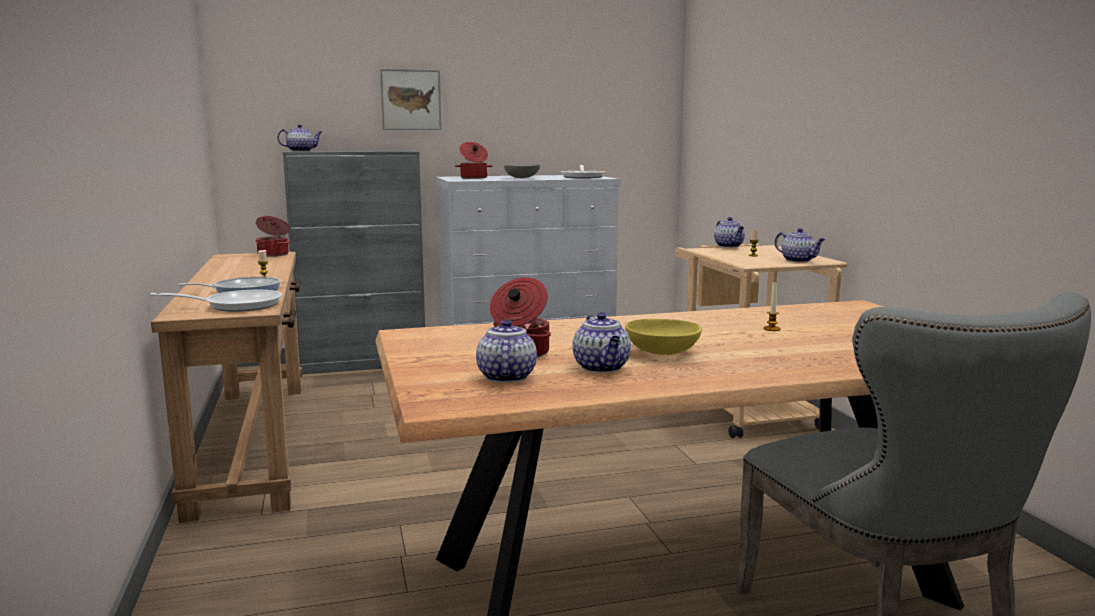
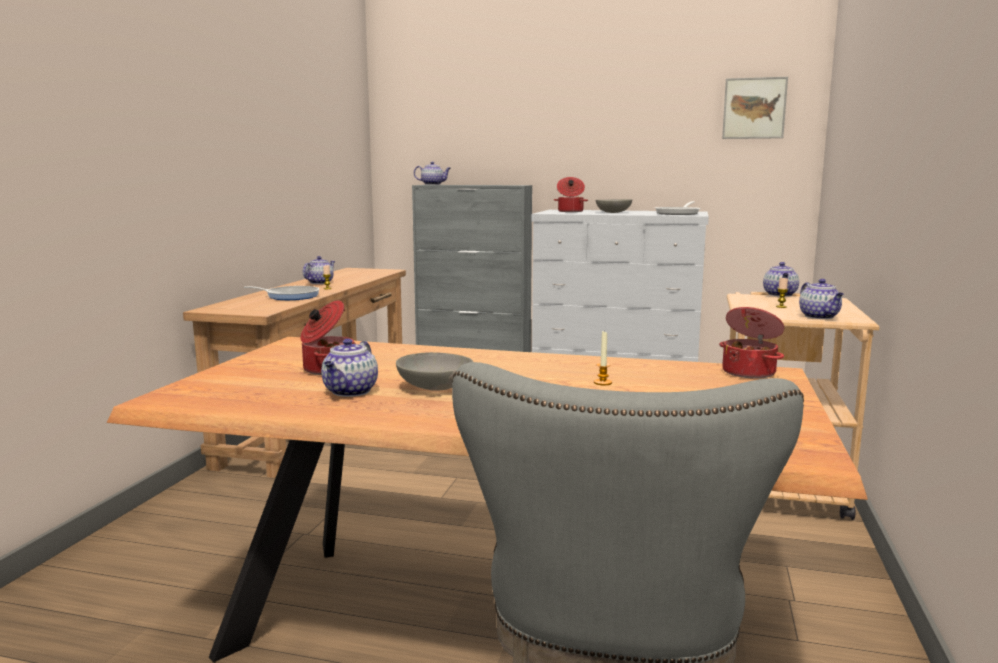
camera: 30 degrees right, 0 degrees up
frying pan [150,290,282,312] -> none
cooking pot [255,216,290,257] -> cooking pot moved to [719,307,784,379]
picture [380,69,441,130] -> picture moved to [722,77,788,139]
teapot [476,319,537,383] -> teapot moved to [303,256,335,284]
yellow bowl [625,319,702,355] -> grey bowl [396,352,473,391]

